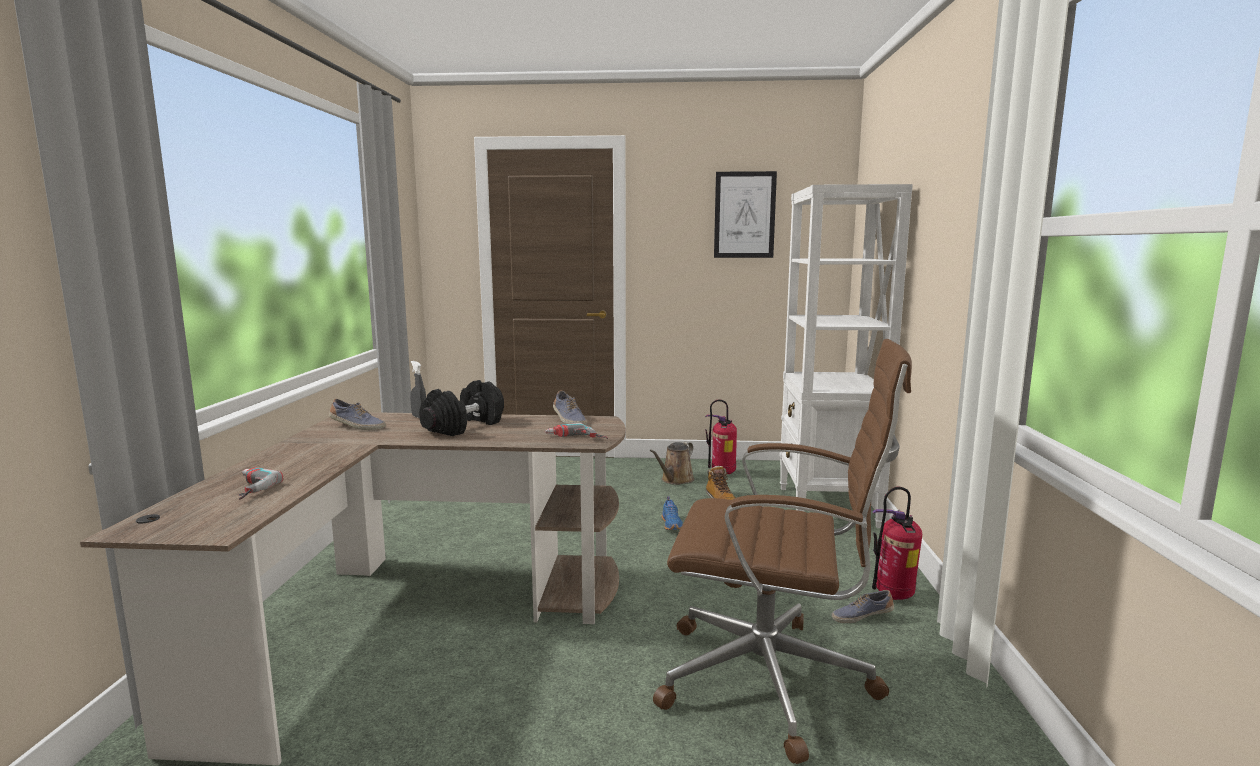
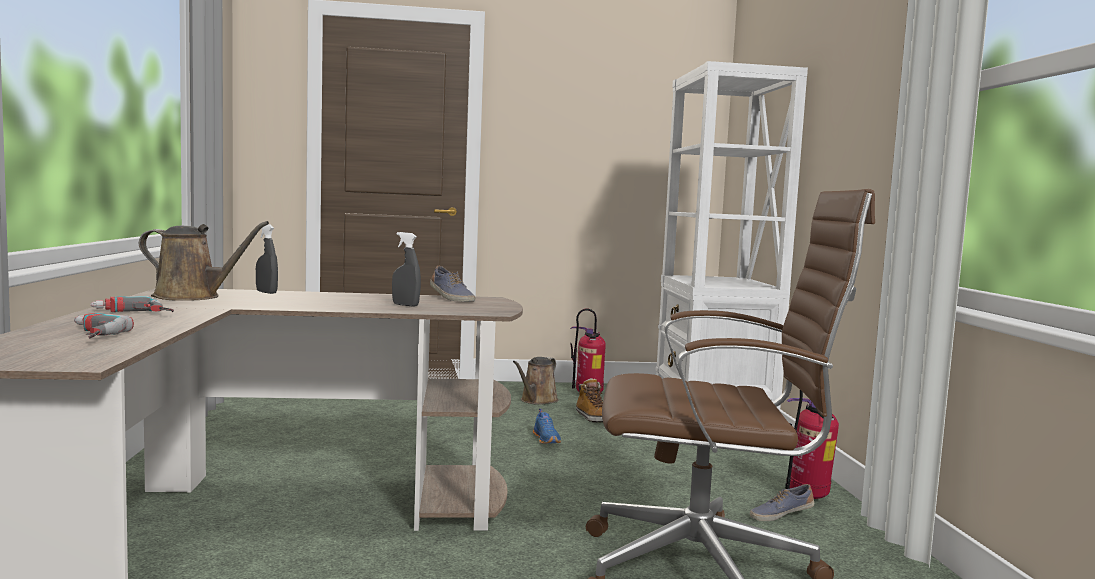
camera: 10 degrees left, 5 degrees down
shoe [329,399,386,430] -> brown watering can [139,221,269,301]
black dumbbell [419,380,504,436] -> none
power drill [545,423,608,439] -> power drill moved to [90,296,174,312]
picture [714,171,777,258] -> none
none -> grey spray bottle [392,232,421,307]

